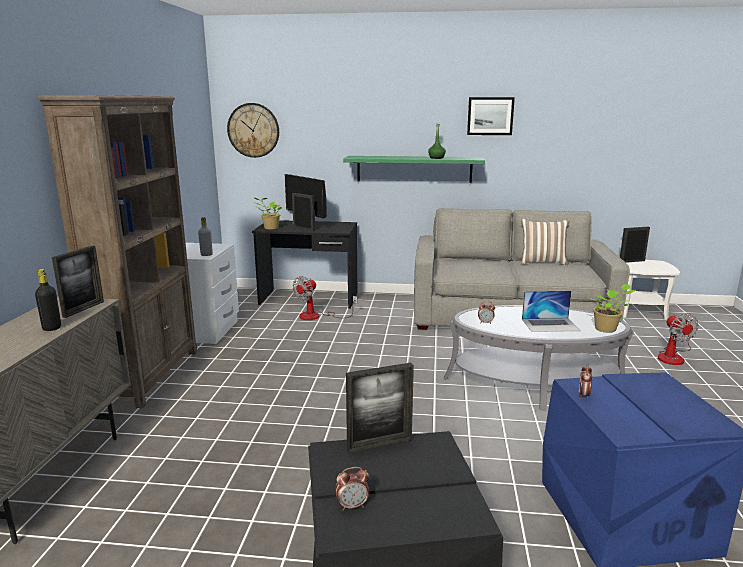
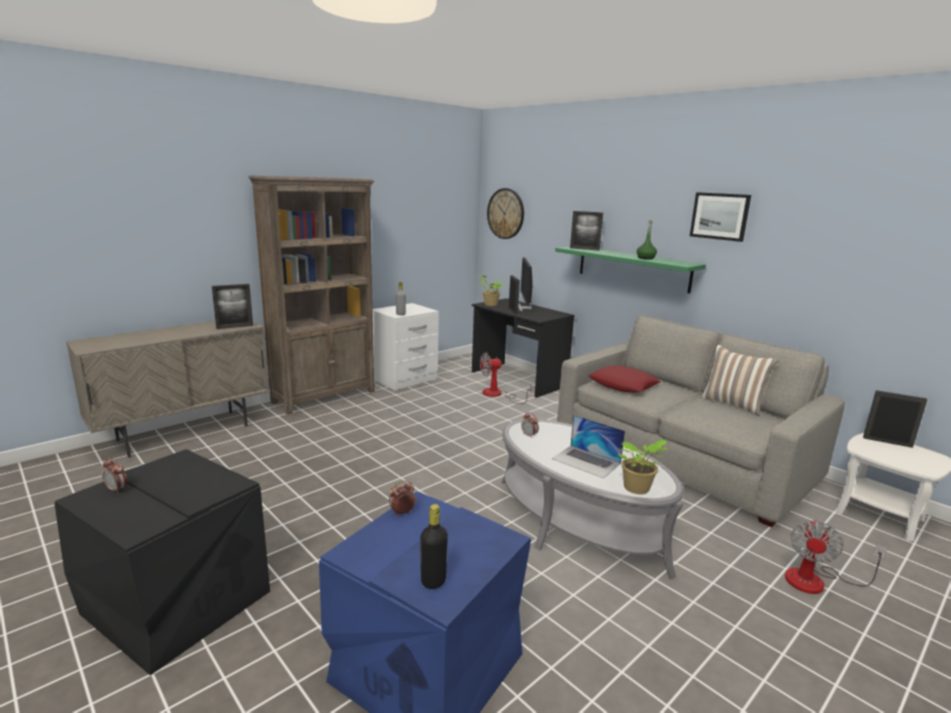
camera: 40 degrees right, 0 degrees up
black bottle [35,269,61,331] -> black bottle moved to [420,504,448,589]
picture frame [346,363,414,453] -> picture frame moved to [570,211,603,251]
none -> red pillow [588,365,661,393]

